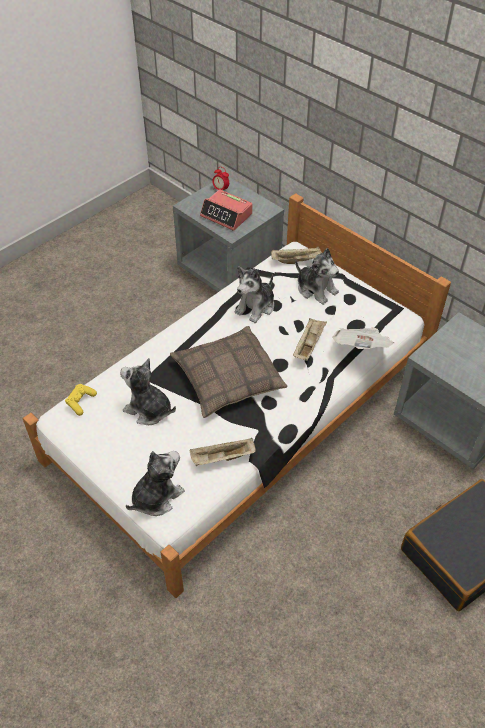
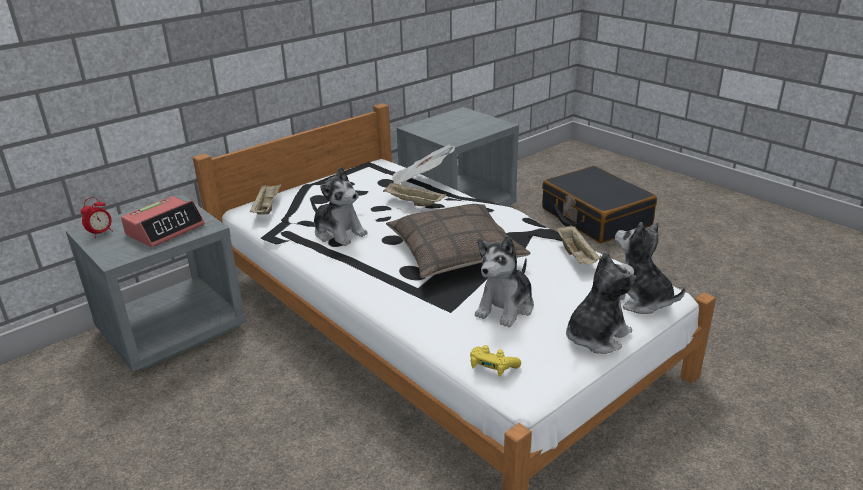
camera: 85 degrees left, 20 degrees down
plush toy [295,248,339,305] -> plush toy moved to [566,251,636,354]

